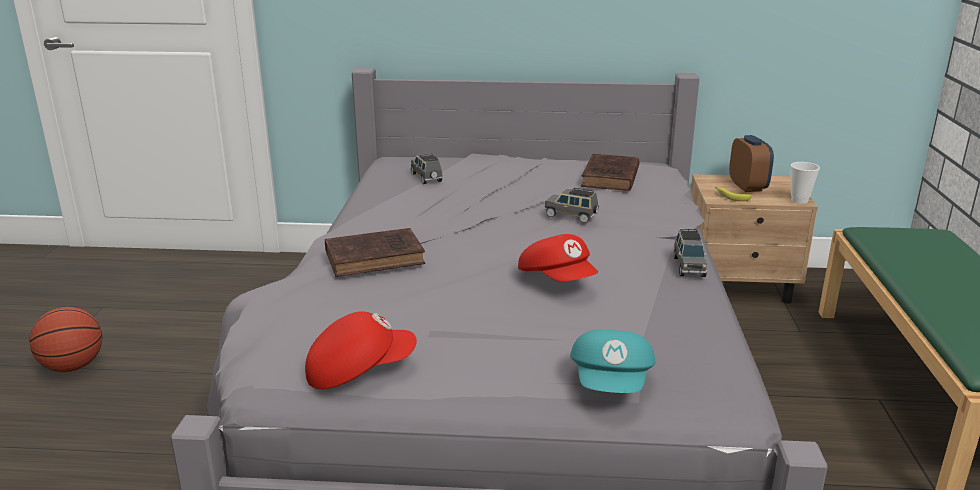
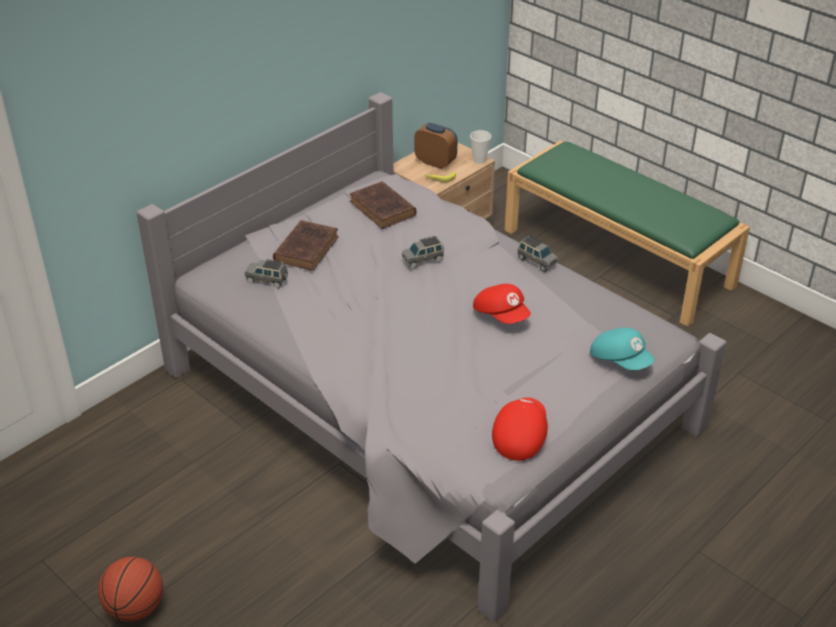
camera: 50 degrees left, 15 degrees up
brown book [325,228,425,277] -> brown book moved to [273,220,339,271]
red cap [518,234,598,282] -> red cap turned 45 degrees clockwise [473,284,531,324]

